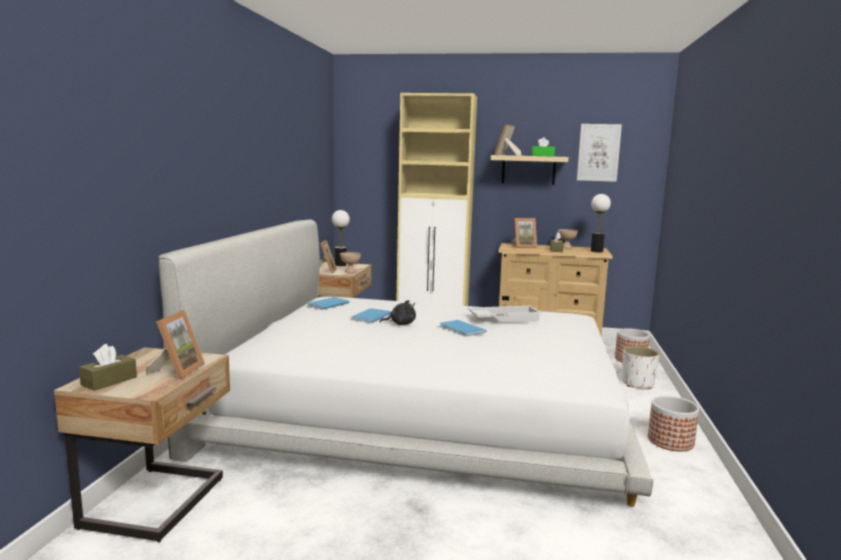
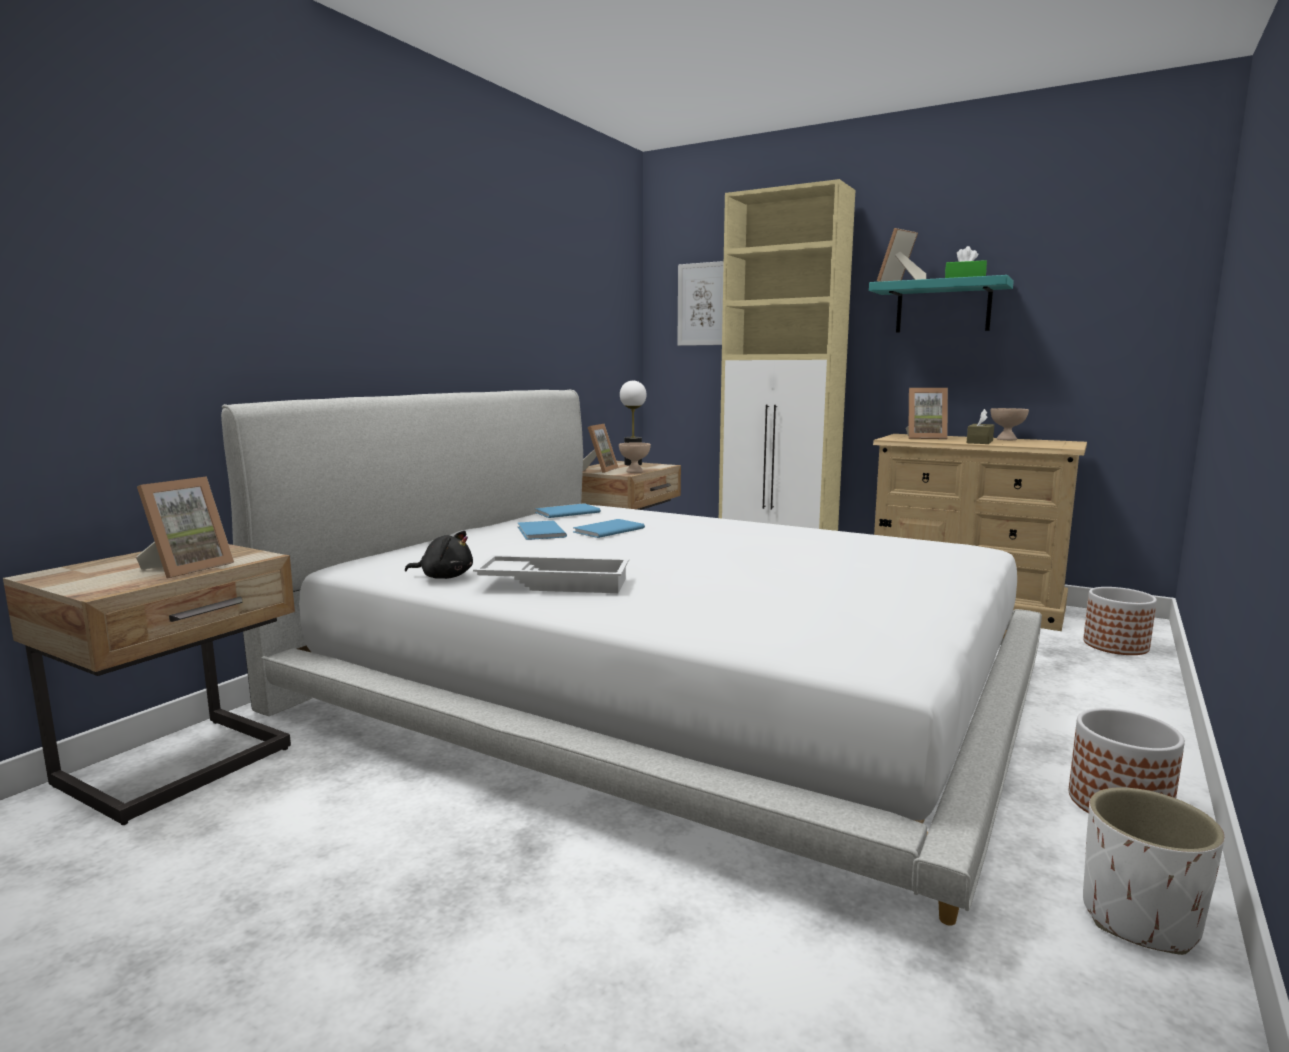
camera: 20 degrees right, 0 degrees up
brown tissue box [79,344,137,391] -> none
black plush toy [380,300,416,325] -> black plush toy moved to [405,531,473,579]
blue book [439,320,486,337] -> blue book moved to [518,521,567,540]
white tray [468,306,542,323] -> white tray moved to [473,555,629,593]
beige shelf [491,155,569,185] -> turquoise shelf [869,275,1014,333]
picture [577,124,622,182] -> picture moved to [677,261,724,346]
table lamp [591,194,611,252] -> none
white planter [622,346,659,389] -> white planter moved to [1083,787,1225,955]

